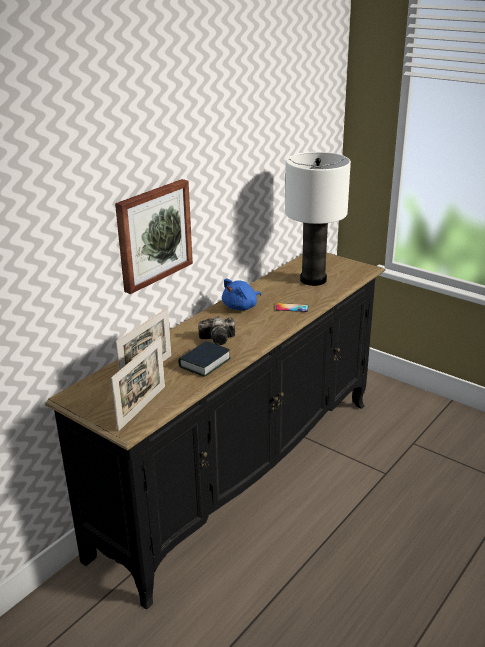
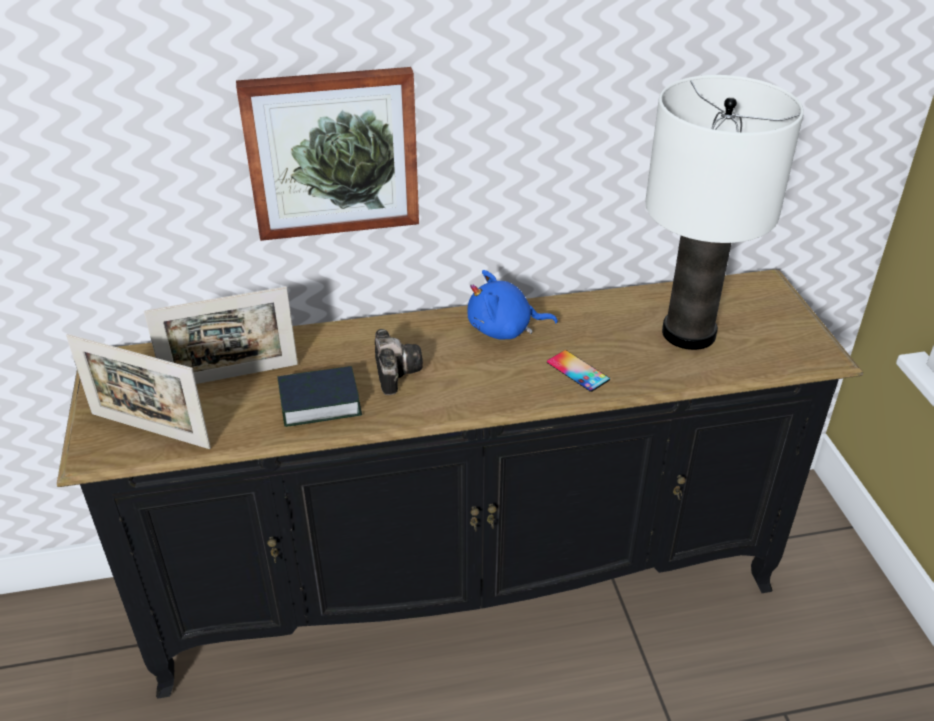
camera: 40 degrees right, 10 degrees up
picture frame [111,336,165,432] -> picture frame turned 45 degrees clockwise [66,334,211,449]
camera [198,316,235,345] -> camera turned 135 degrees counterclockwise [375,329,423,395]

